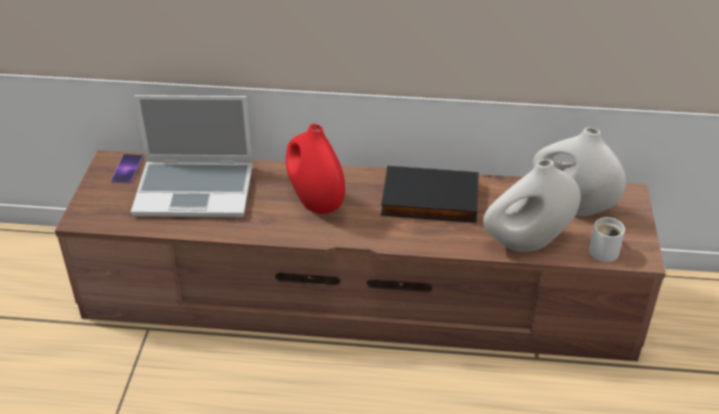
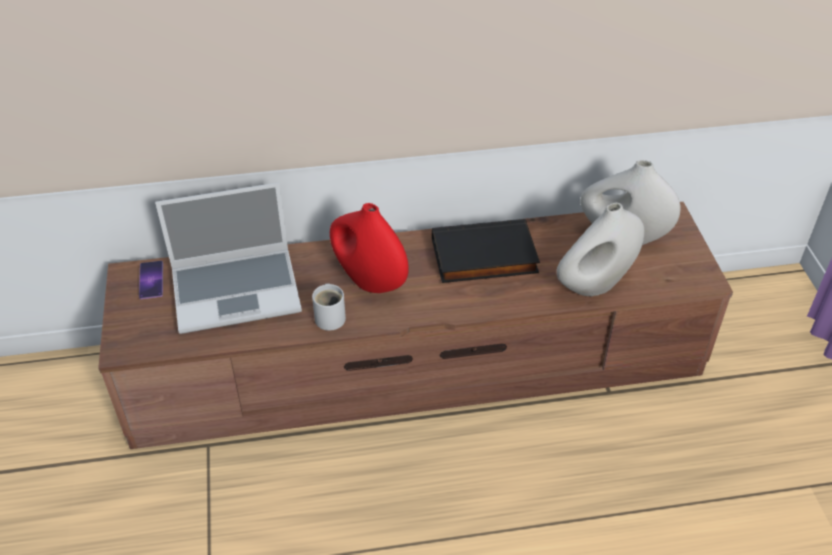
camera: 15 degrees left, 5 degrees up
white mug [589,217,625,262] -> white mug moved to [312,283,346,331]

